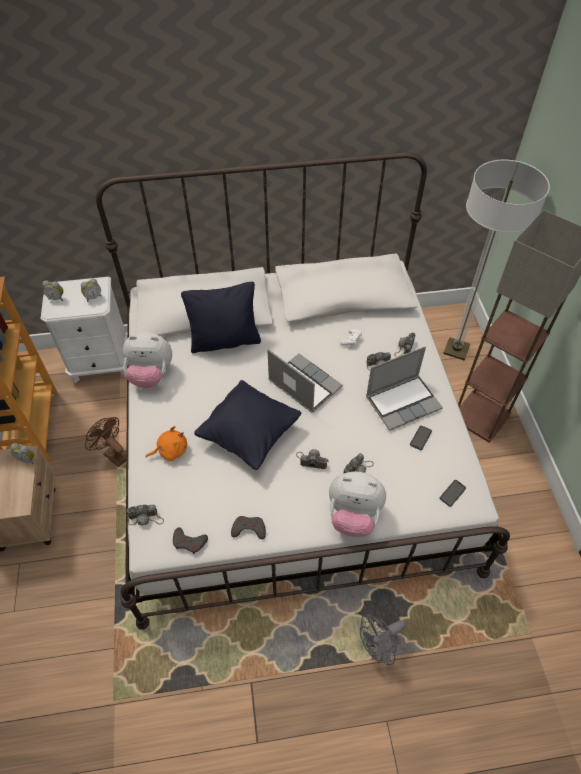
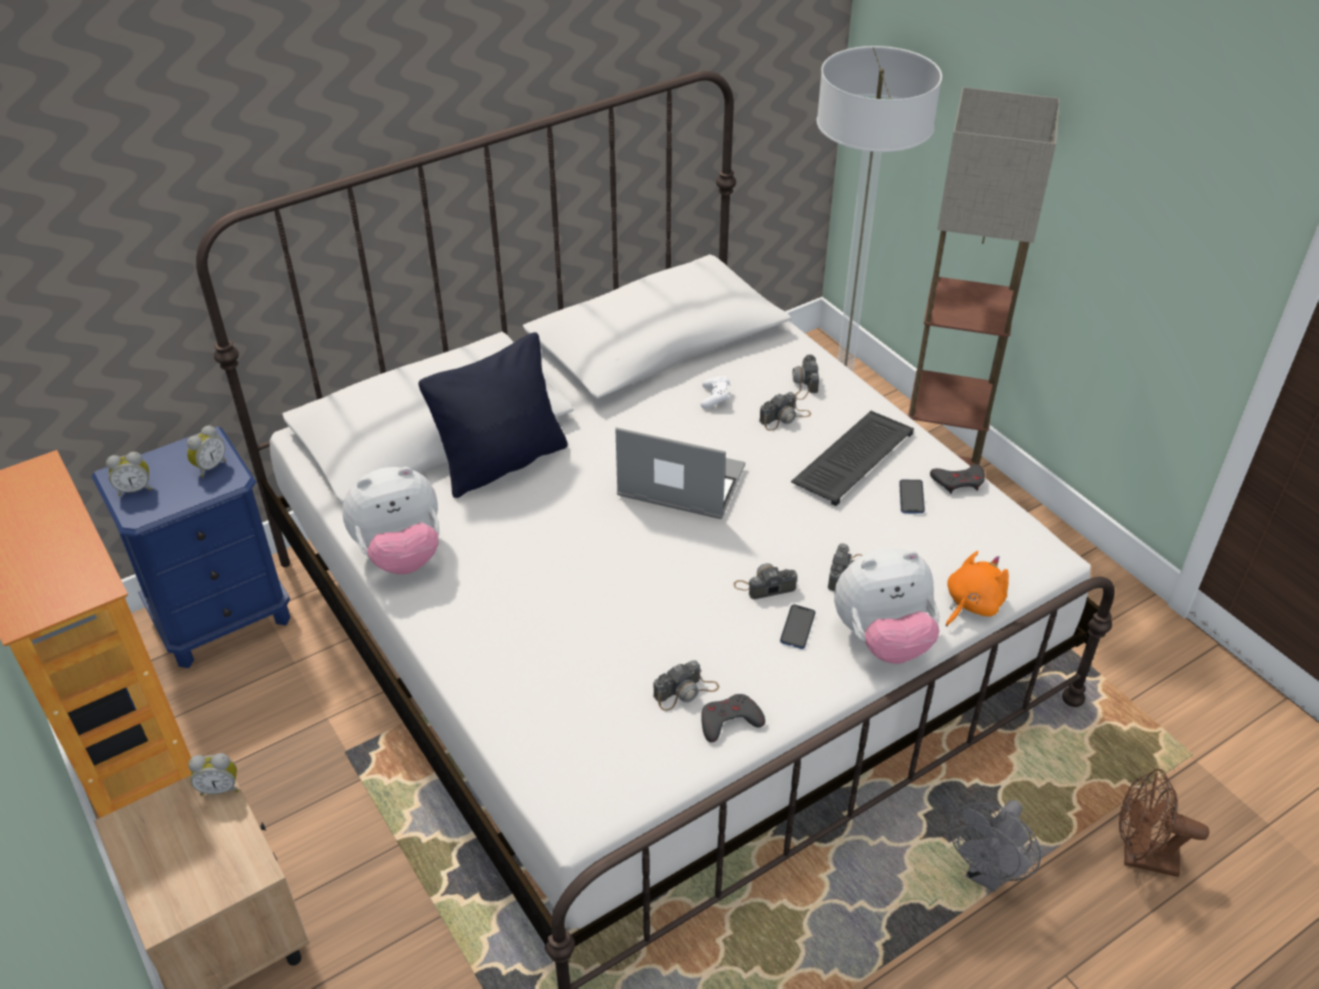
camera: 25 degrees left, 10 degrees down
white nightstand [41,277,127,383] -> blue nightstand [92,426,291,668]
brown fan [85,417,126,467] -> brown fan moved to [1119,769,1209,877]
camera [127,504,164,525] -> camera moved to [653,661,719,711]
orange plush toy [146,426,187,461] -> orange plush toy moved to [946,551,1009,627]
grey game controller [173,527,208,554] -> grey game controller moved to [930,464,985,494]
black pillow [194,380,301,470] -> none
laptop [366,346,443,431] -> keyboard [791,411,914,506]
phone [440,480,466,507] -> phone moved to [780,605,815,649]

